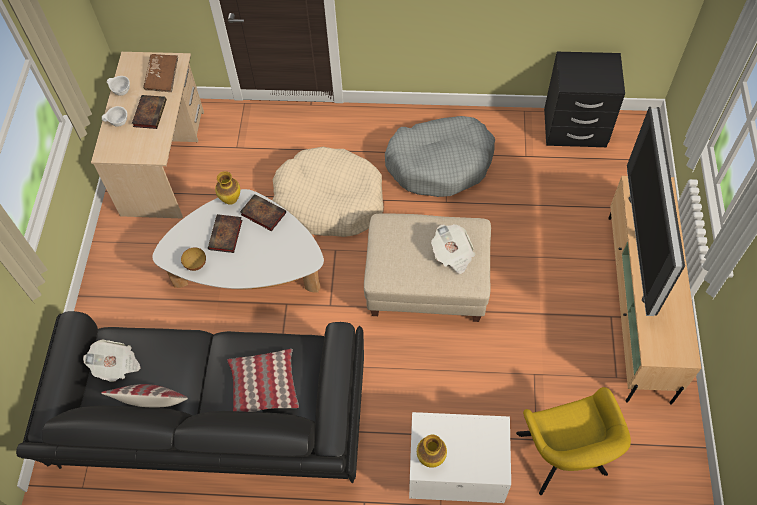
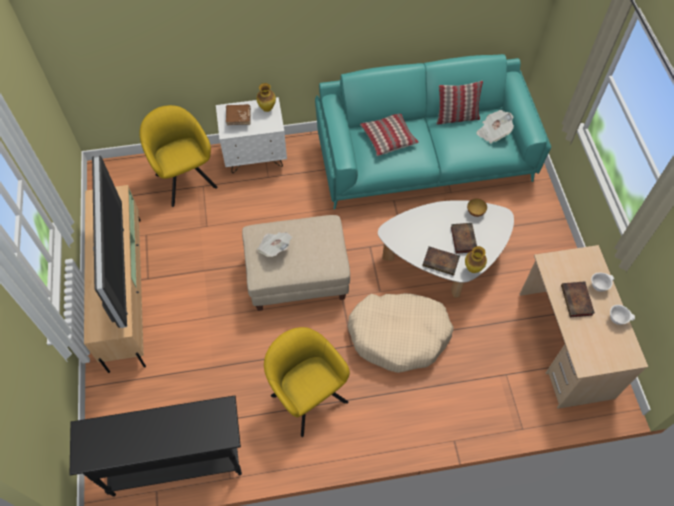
camera: 165 degrees right, 0 degrees up
black sofa [16,311,364,484] -> turquoise sofa [315,54,551,210]
brown book [143,54,178,92] -> brown book moved to [226,104,251,125]
grey dog bed [385,116,495,197] -> yellow armchair [264,327,350,437]
black nightstand [544,52,625,147] -> black console table [70,395,242,497]

